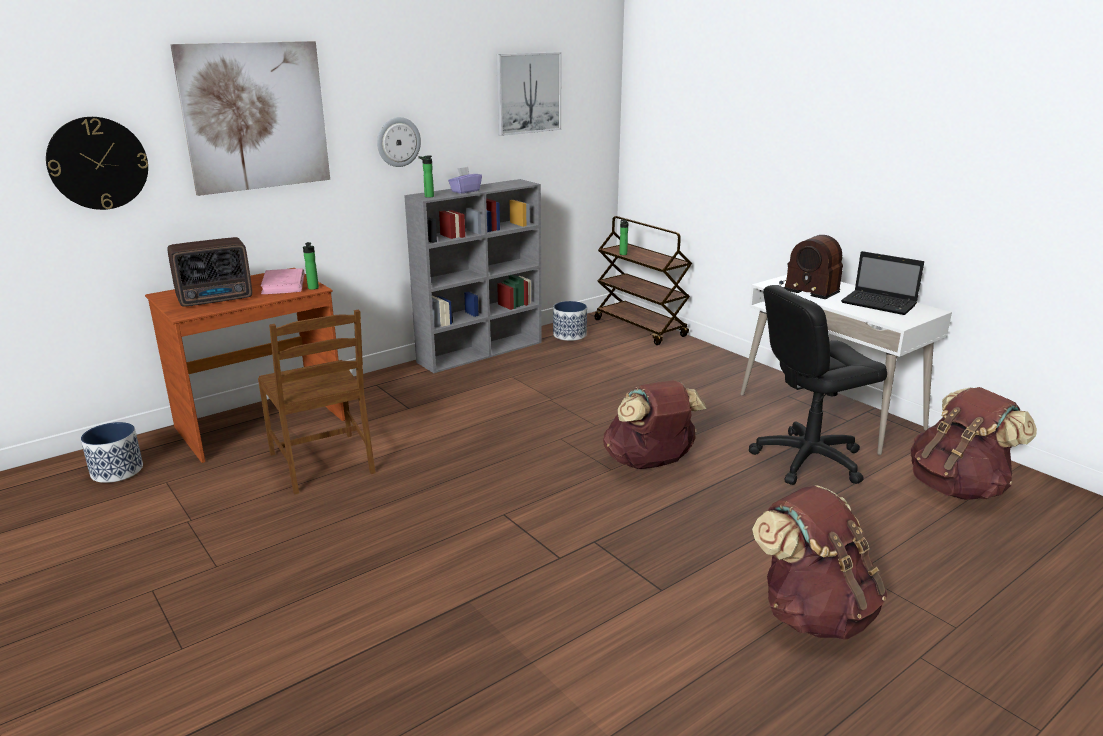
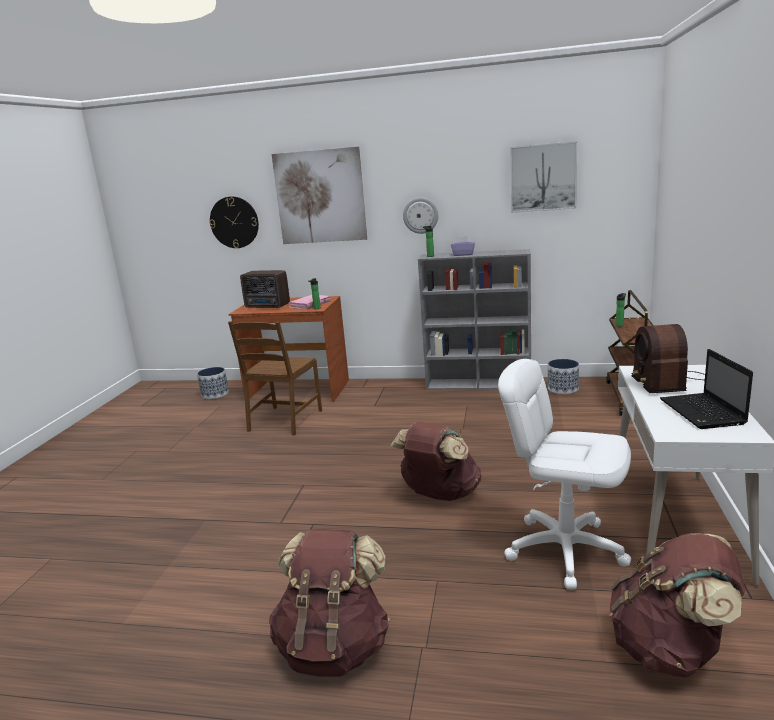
camera: 50 degrees right, 5 degrees down
black office chair [749,285,887,485] -> white office chair [498,359,631,590]

